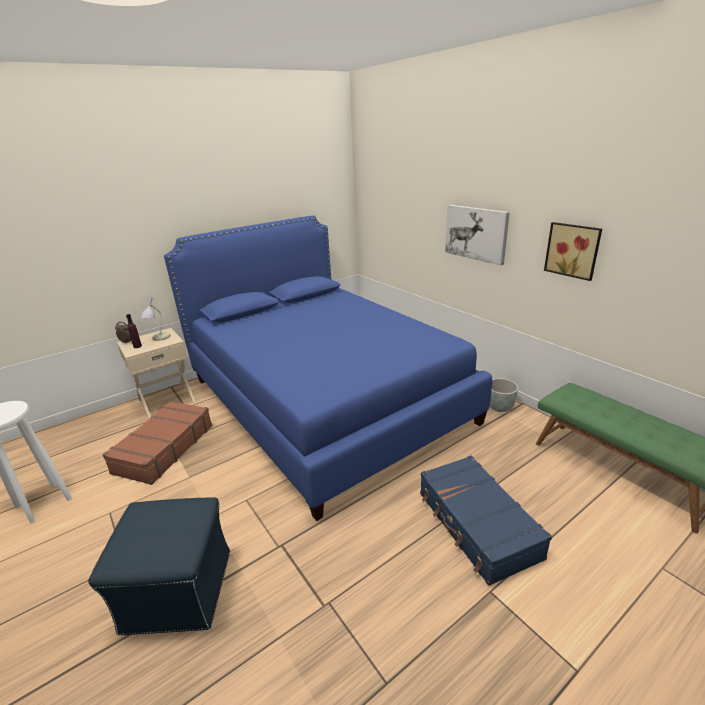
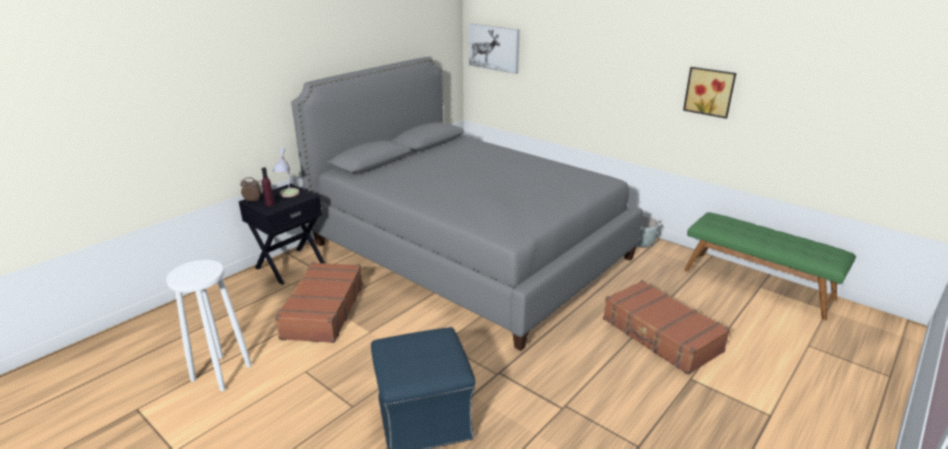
camera: 15 degrees left, 0 degrees up
beige nightstand [117,328,195,418] -> black nightstand [239,184,325,285]
blue bed [164,216,492,521] -> grey bed [291,57,643,351]
blue suitcase [420,455,552,586] -> brown suitcase [603,280,730,375]
picture [445,205,510,265] -> picture moved to [469,23,520,74]

